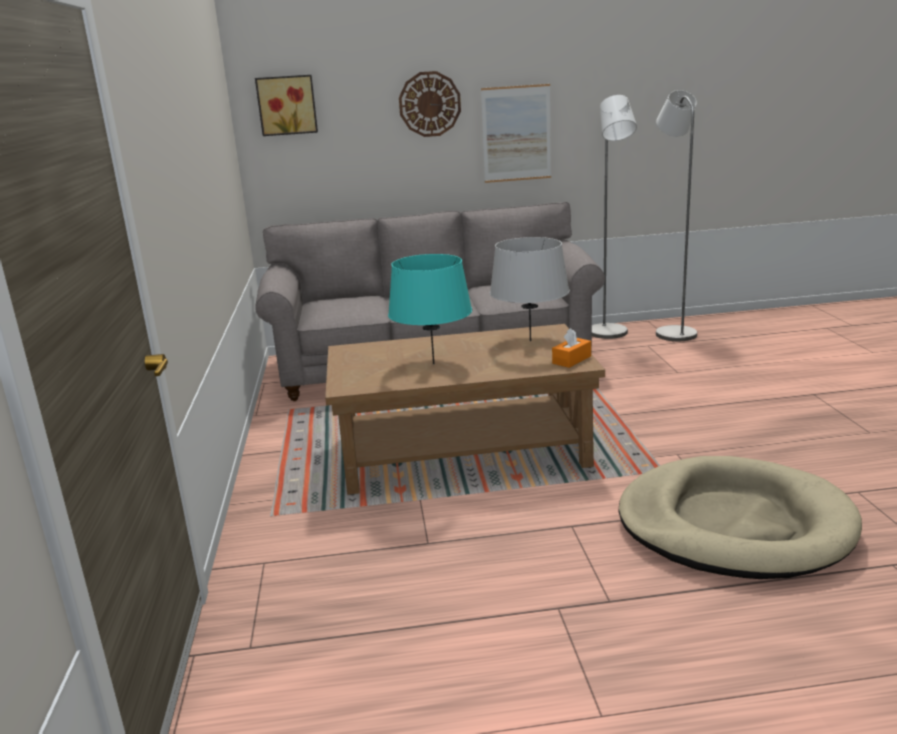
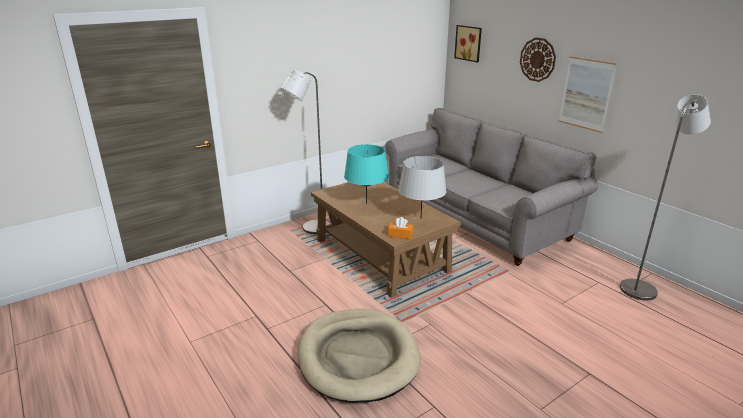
camera: 60 degrees right, 5 degrees up
grey floor lamp [592,95,637,339] -> grey floor lamp moved to [281,69,329,234]

